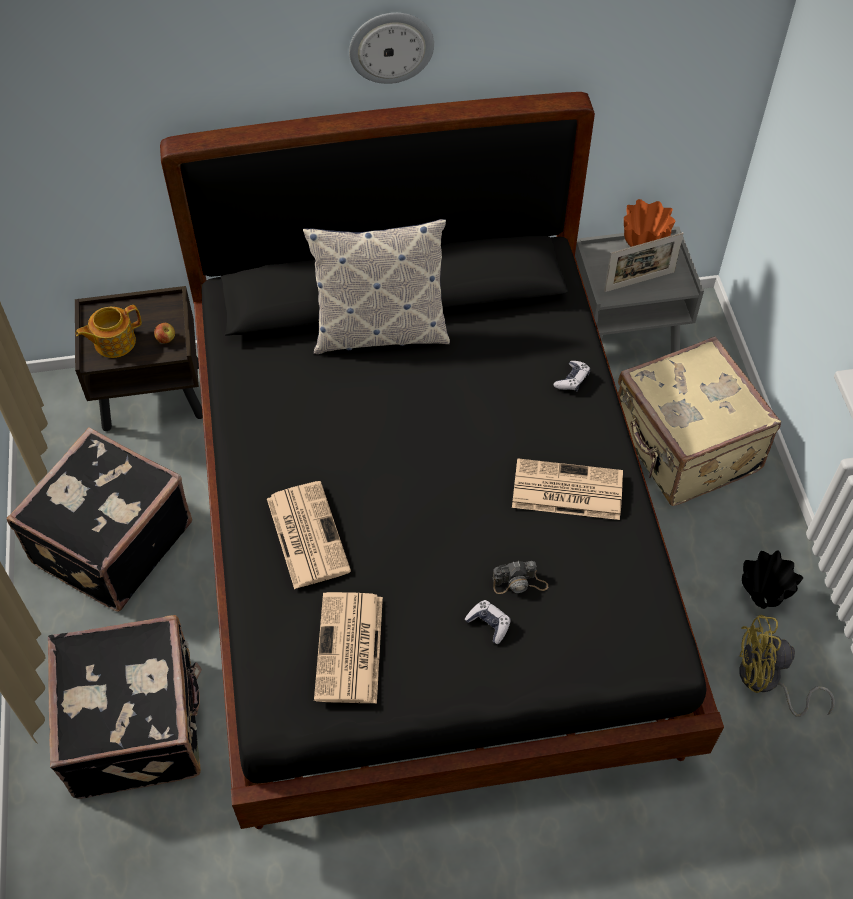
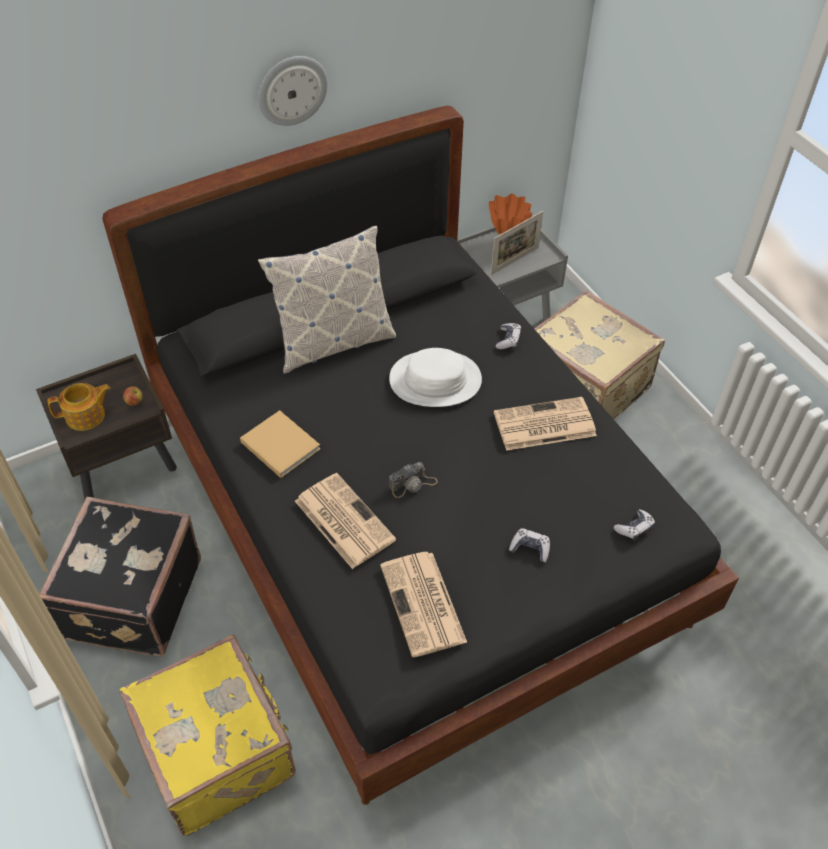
camera: 20 degrees left, 5 degrees down
black suitcase [48,615,202,799] -> yellow suitcase [119,634,296,836]
teapot [76,305,142,358] -> teapot turned 150 degrees counterclockwise [47,383,111,431]
camera [493,561,548,594] -> camera moved to [389,462,438,498]
yellow fan [739,615,835,717] -> none
black vase [742,551,803,609] -> none
none -> beige book [240,410,320,478]
none -> white hat [389,348,482,407]
none -> game controller [614,509,655,541]

